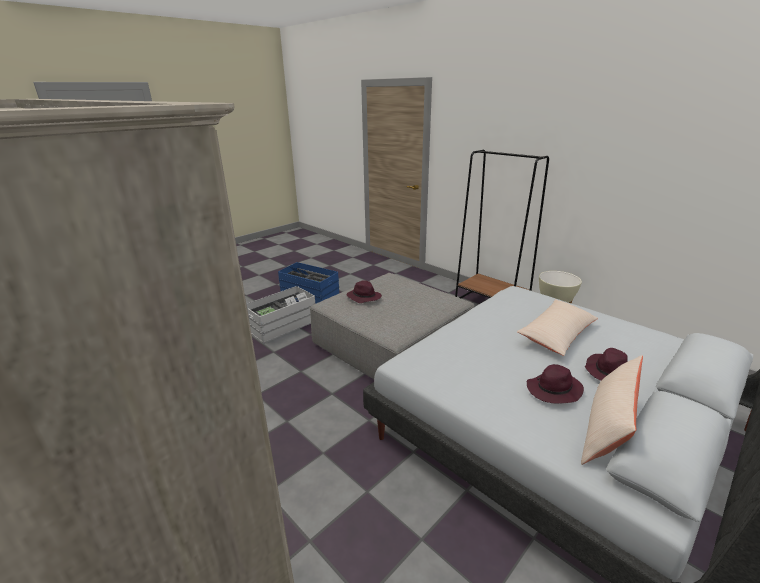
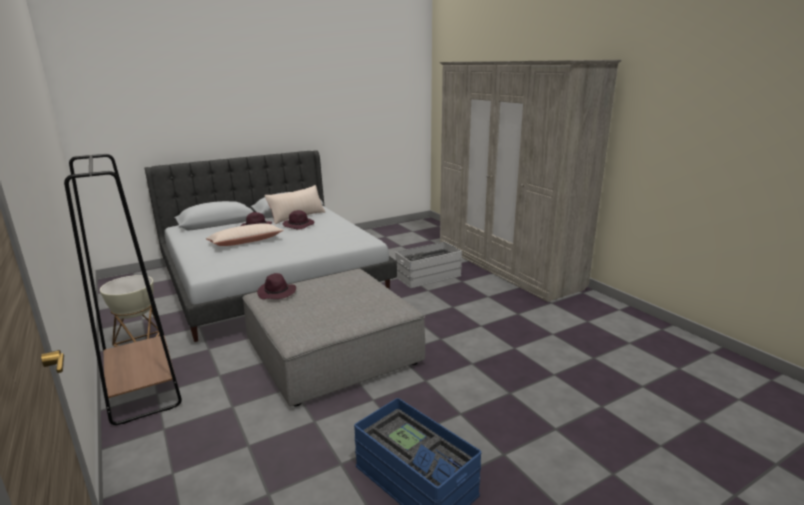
camera: 165 degrees left, 5 degrees down
grey storage box [246,286,316,343] -> grey storage box moved to [395,242,462,288]
purple hat [347,280,382,303] -> purple hat moved to [257,273,296,299]

